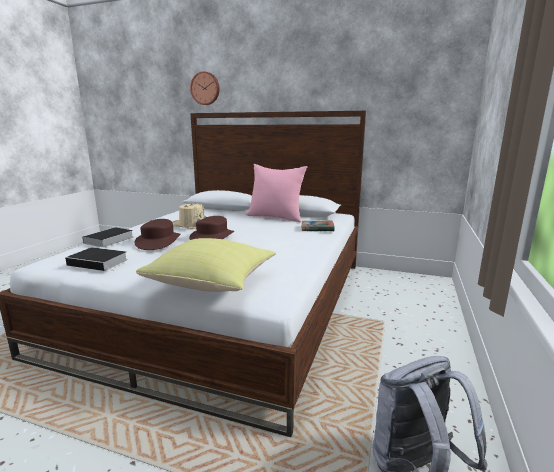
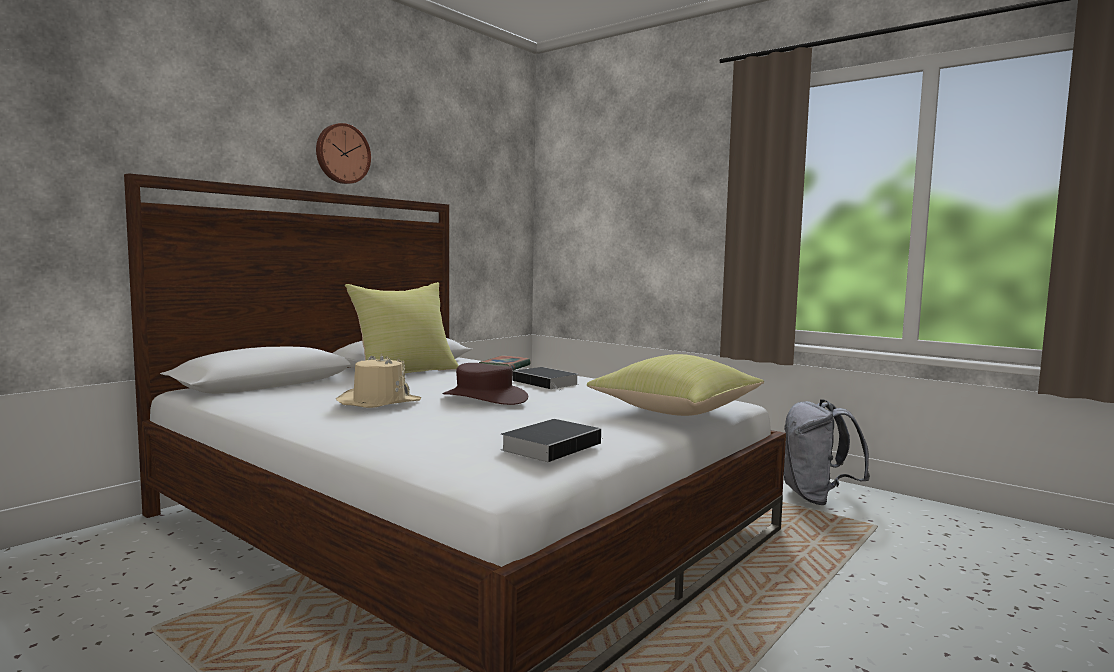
camera: 70 degrees left, 10 degrees down
book [78,227,133,247] -> book moved to [512,367,579,390]
brown hat [134,219,181,250] -> none
wall clock [190,71,220,105] -> wall clock moved to [316,123,371,184]
pink pillow [246,164,307,222] -> yellow pillow [345,282,459,373]

